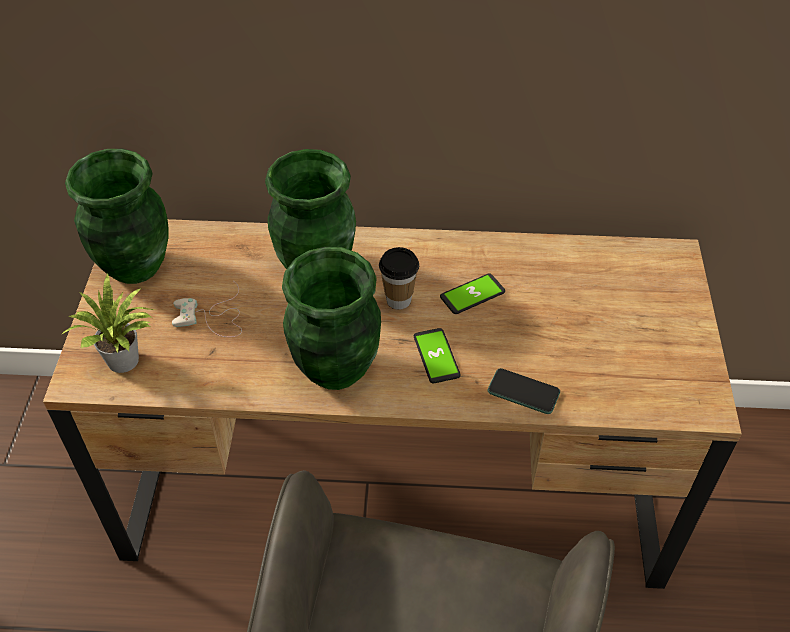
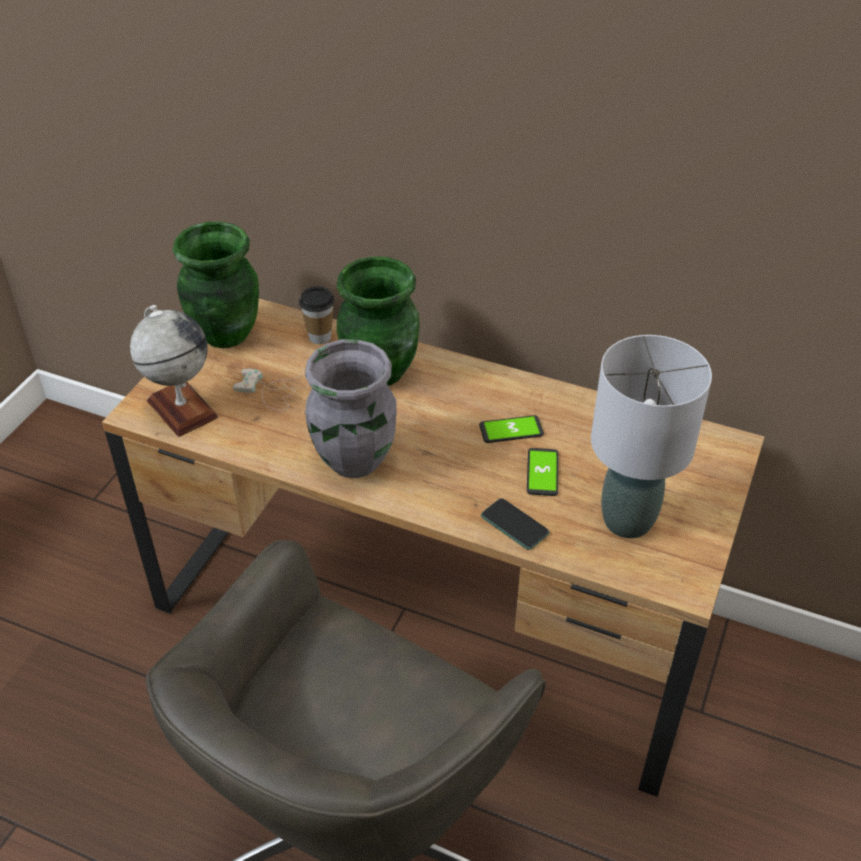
camera: 20 degrees right, 5 degrees down
potted plant [61,273,156,373] -> globe [130,305,219,437]
green vase [282,247,381,390] -> grey vase [305,339,397,478]
cup [379,247,419,310] -> cup moved to [299,286,335,344]
phone [414,328,461,383] -> phone moved to [527,448,559,496]
none -> grey table lamp [591,335,712,538]

